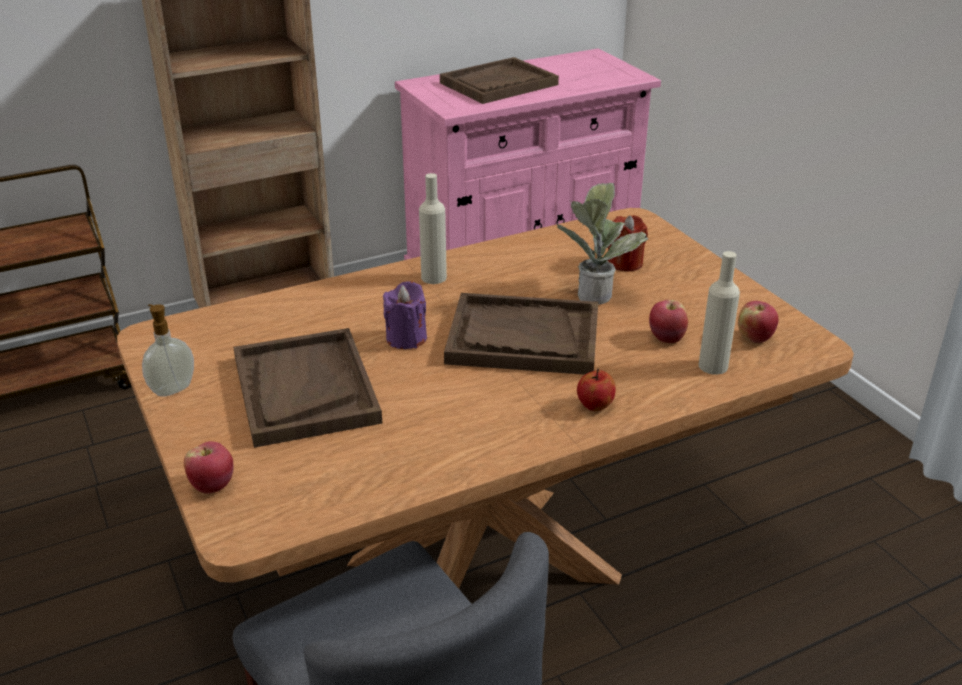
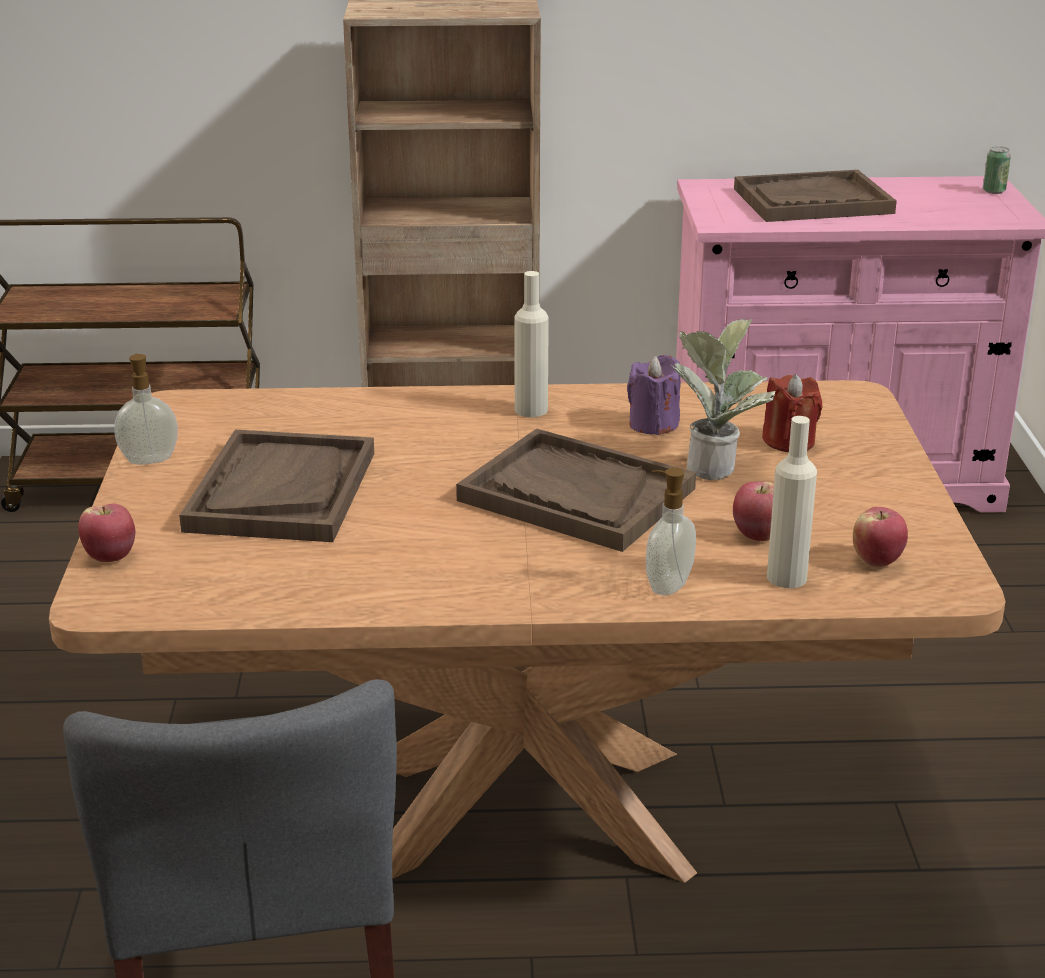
camera: 25 degrees right, 5 degrees down
purple candle [383,281,427,349] -> purple candle moved to [627,355,681,435]
apple [577,368,616,411] -> none
none -> soap dispenser [646,468,696,596]
none -> can [983,146,1011,194]

